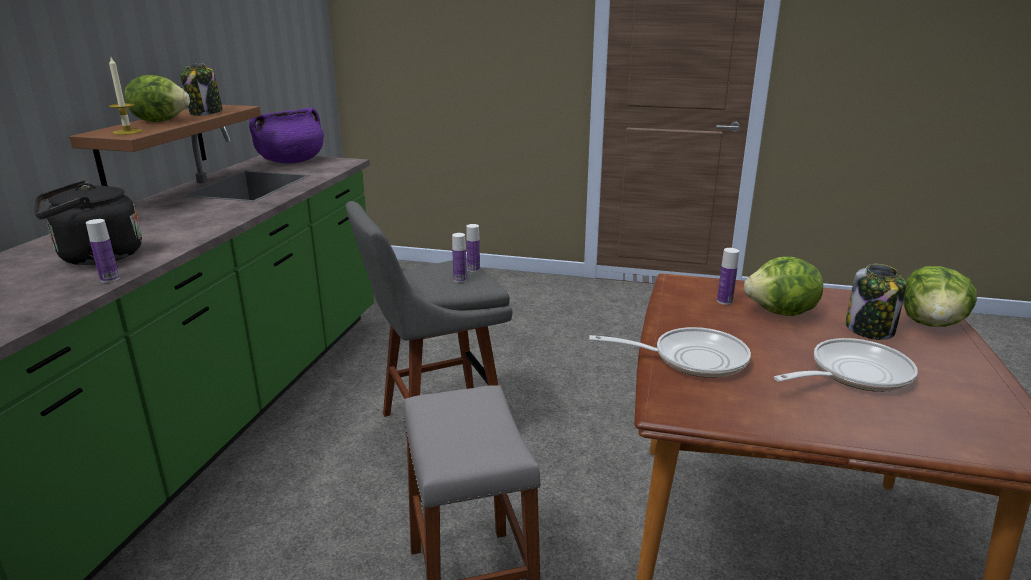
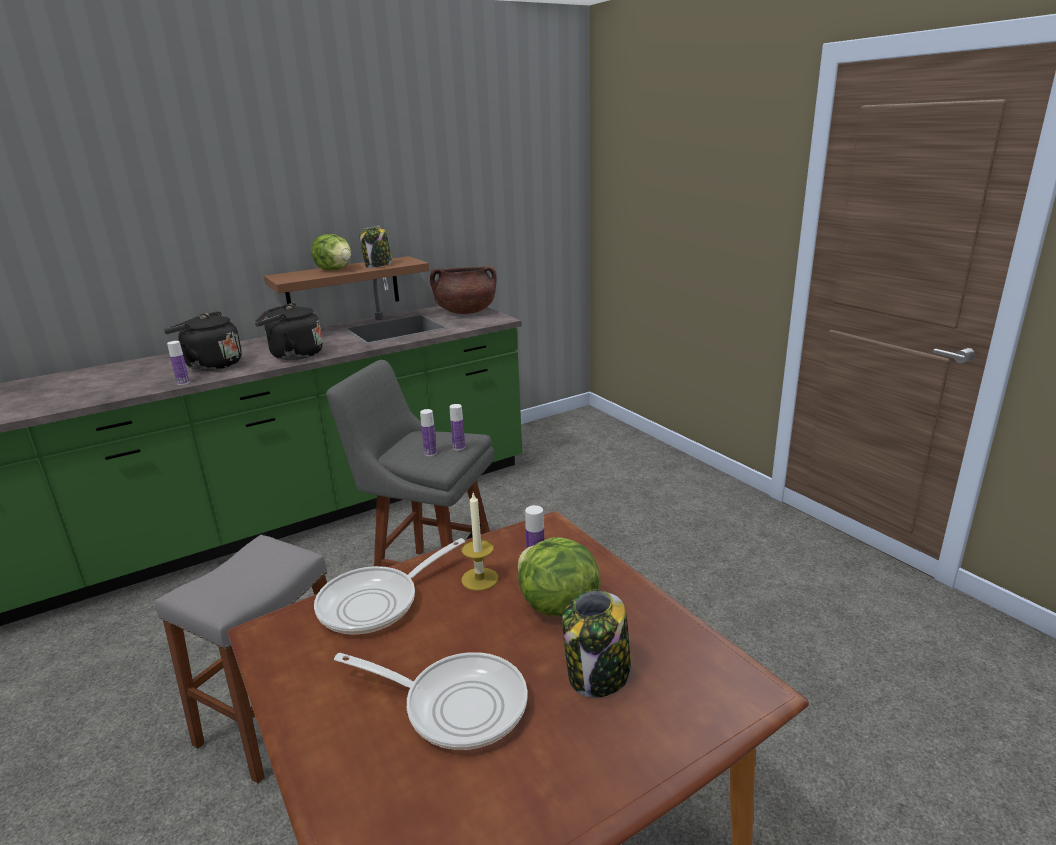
camera: 45 degrees right, 0 degrees up
candle [109,57,143,135] -> candle moved to [461,493,498,591]
purple cooking pot [249,108,324,163] -> brown cooking pot [430,266,497,314]
frying pan [589,327,751,378] -> frying pan turned 90 degrees clockwise [314,538,465,635]
lettuce [903,266,977,327] -> none
none -> black kettle [255,302,323,360]

